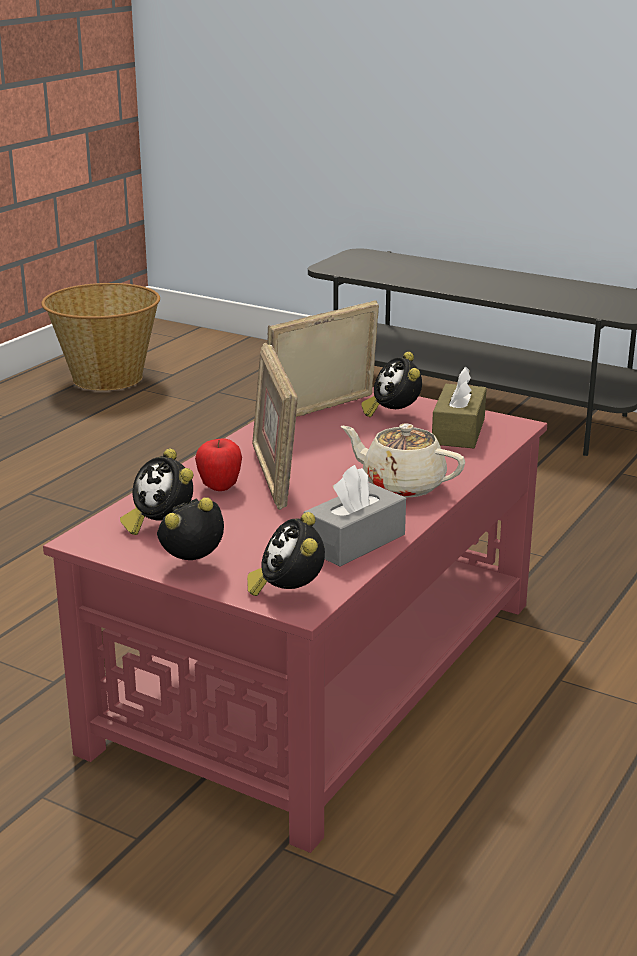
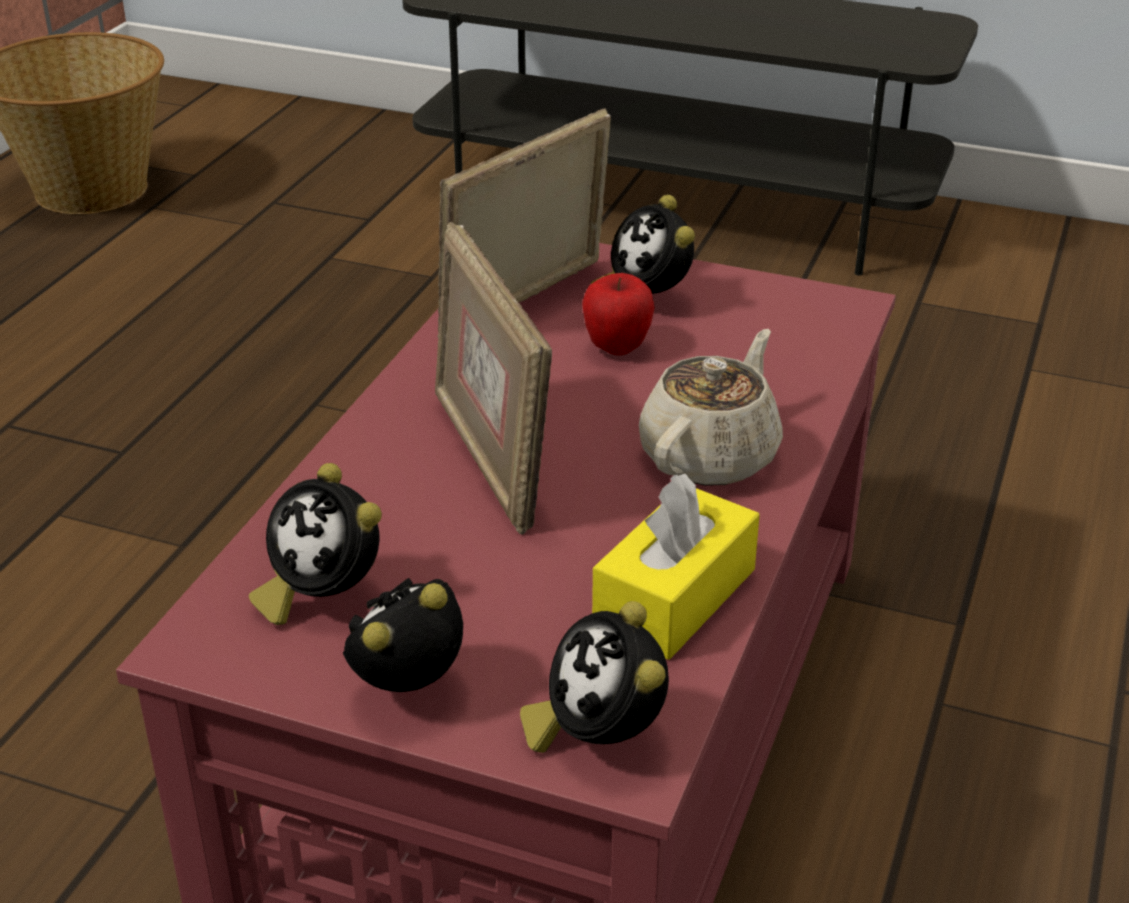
camera: 10 degrees left, 10 degrees up
apple [195,438,242,491] -> apple moved to [582,273,655,355]
grey tissue box [303,465,406,566] -> yellow tissue box [592,474,760,660]
beige teapot [341,424,465,497] -> beige teapot turned 105 degrees clockwise [639,329,783,486]
brown tissue box [432,367,487,449] -> none

